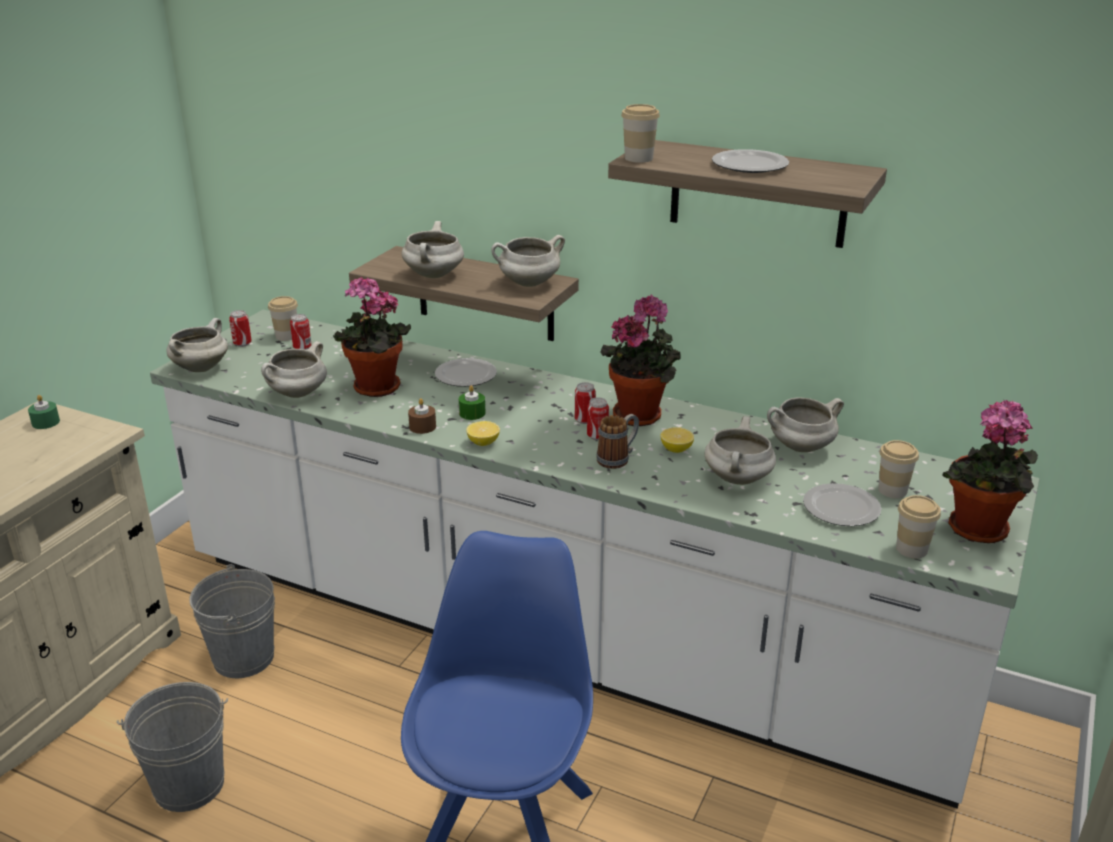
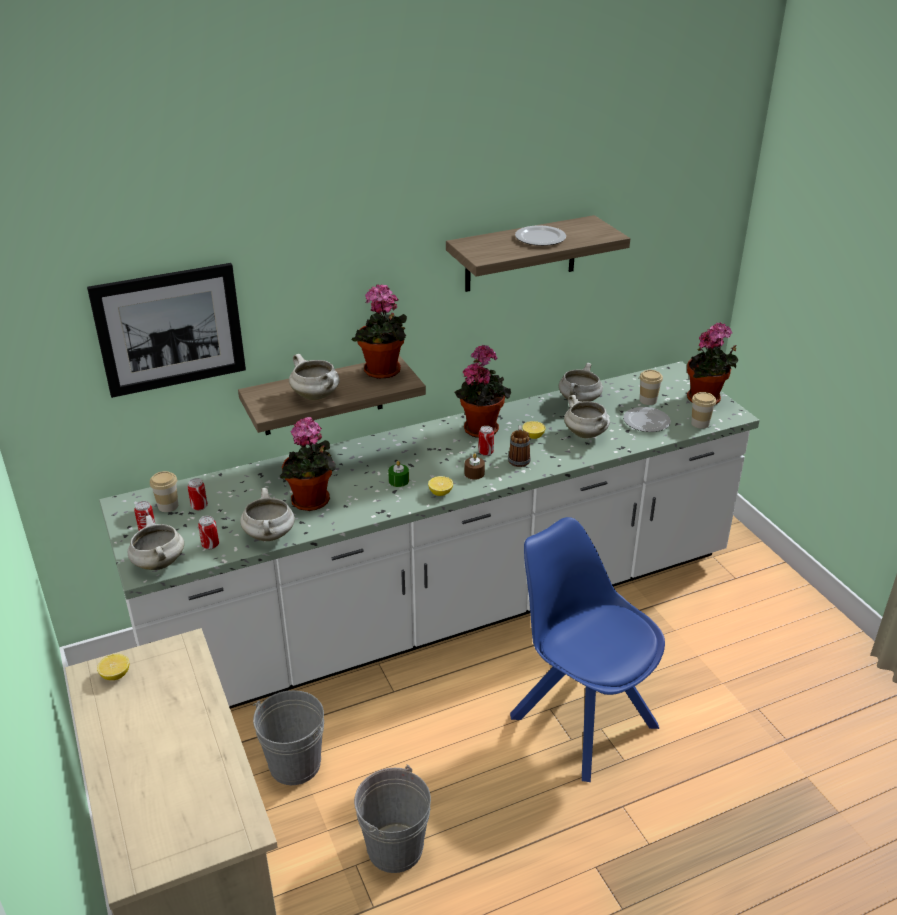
camera: 50 degrees left, 5 degrees up
green candle [28,395,60,429] -> lemon [97,654,129,680]
brown candle [408,398,436,434] -> brown candle moved to [465,453,485,480]
plate [435,358,497,387] -> none
white cooking pot [492,235,565,287] -> potted plant [352,285,407,379]
can [575,382,596,424] -> can moved to [198,516,219,549]
cup [621,104,660,163] -> none
none -> picture [87,263,246,398]

